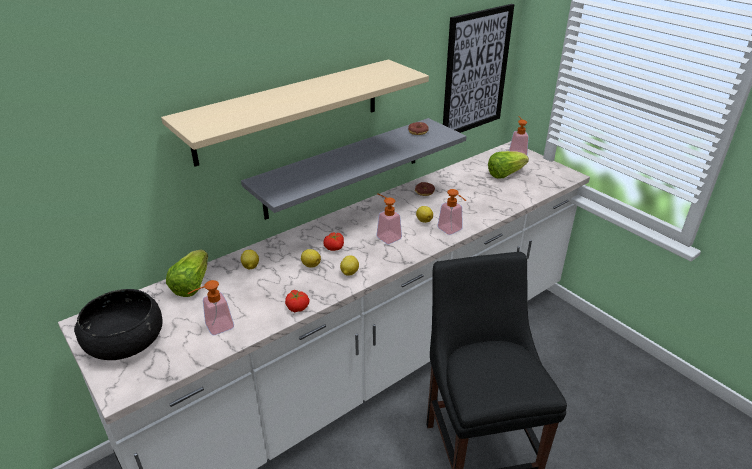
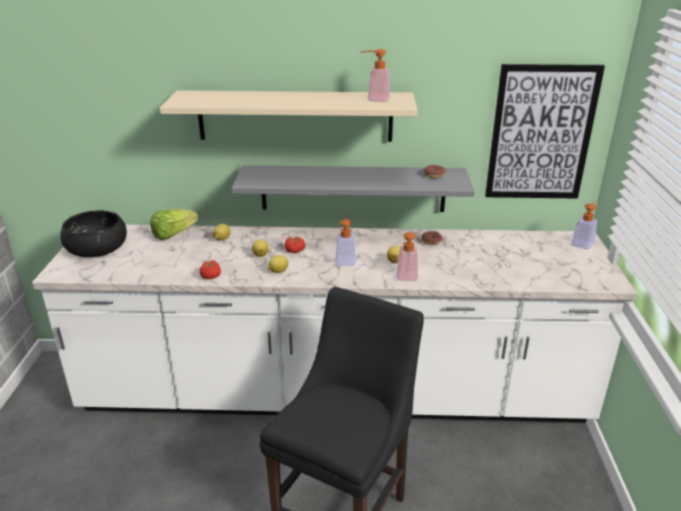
camera: 40 degrees right, 5 degrees down
soap dispenser [188,280,234,335] -> soap dispenser moved to [360,49,390,102]
lettuce [488,151,529,179] -> none

